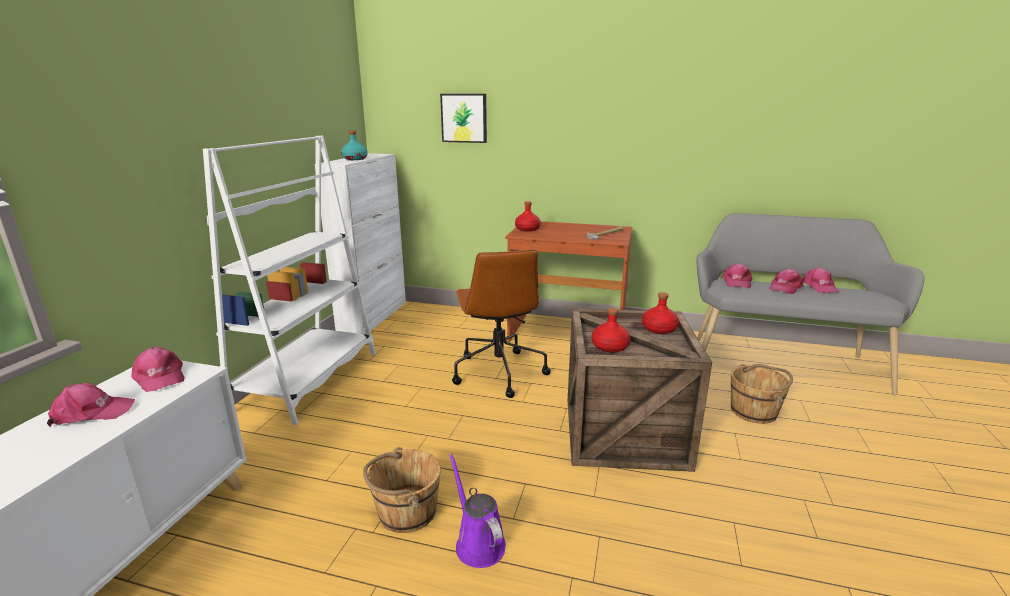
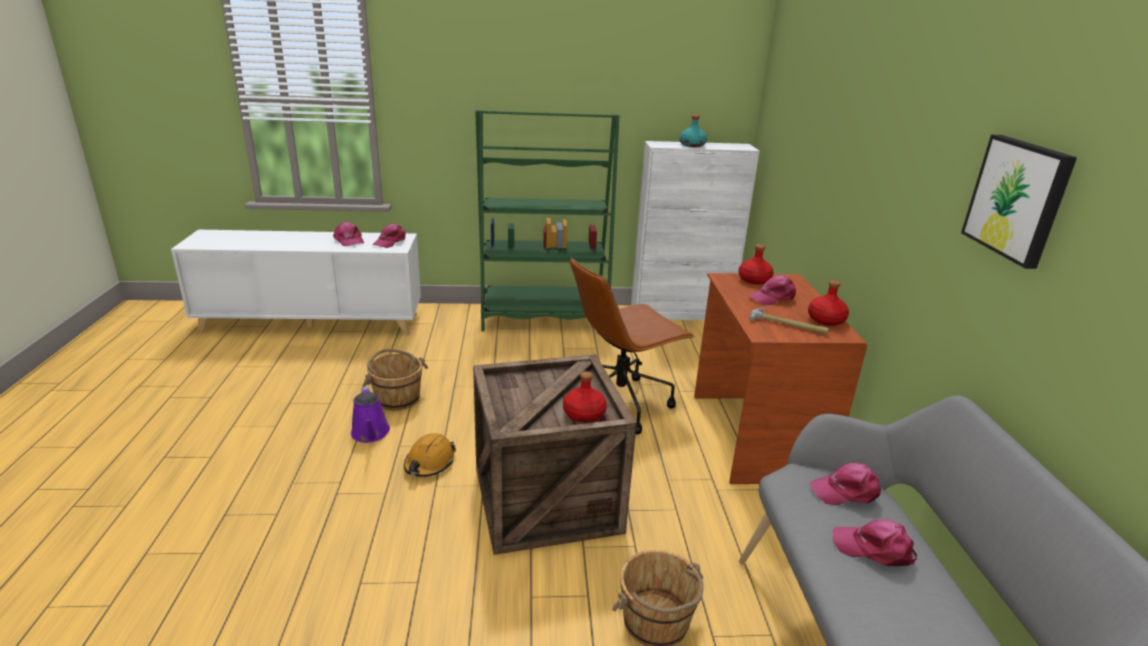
camera: 70 degrees right, 5 degrees up
white bookcase [203,135,376,425] -> green bookcase [475,110,619,332]
picture [440,94,487,143] -> picture moved to [961,135,1077,269]
purple watering can [449,453,506,568] -> purple watering can turned 120 degrees clockwise [351,386,390,443]
red bottle [592,308,631,353] -> red bottle moved to [808,280,849,326]
pink cap [803,267,839,293] -> pink cap moved to [749,275,796,305]
none -> orange hard hat [404,433,456,477]

